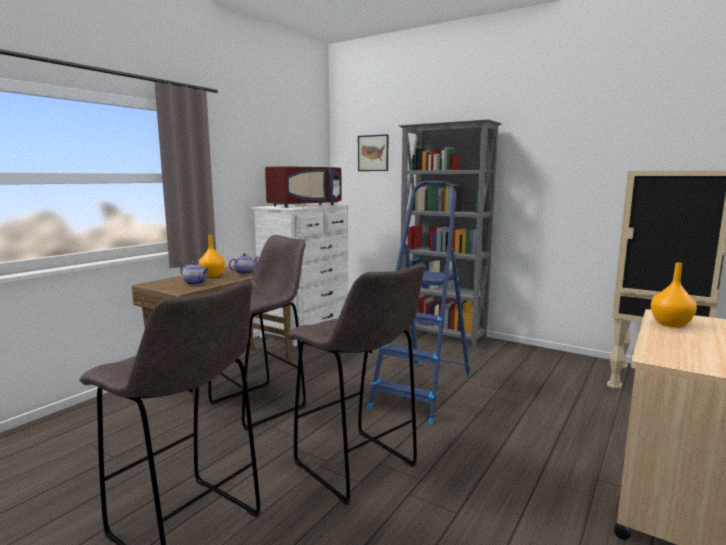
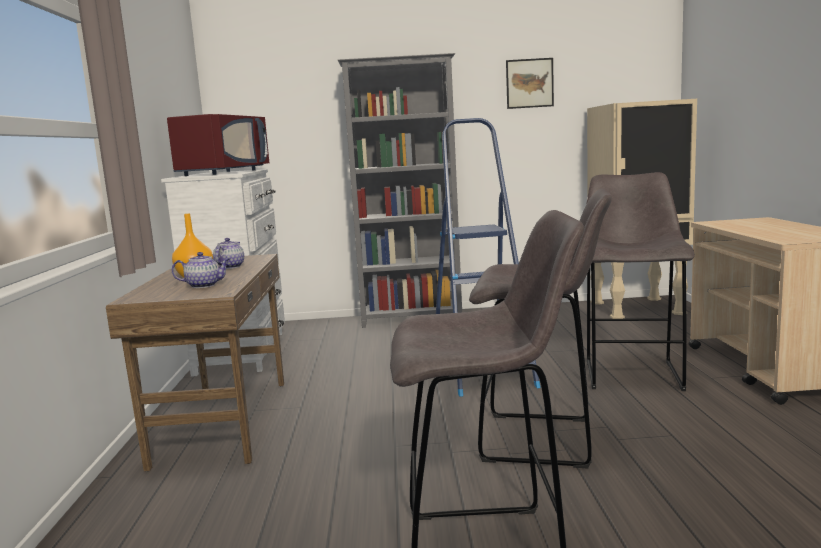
camera: 35 degrees left, 0 degrees up
grey stool [208,235,306,430] -> grey stool moved to [586,172,695,391]
picture [358,134,389,171] -> picture moved to [506,58,554,109]
orange vase [651,263,697,327] -> none

